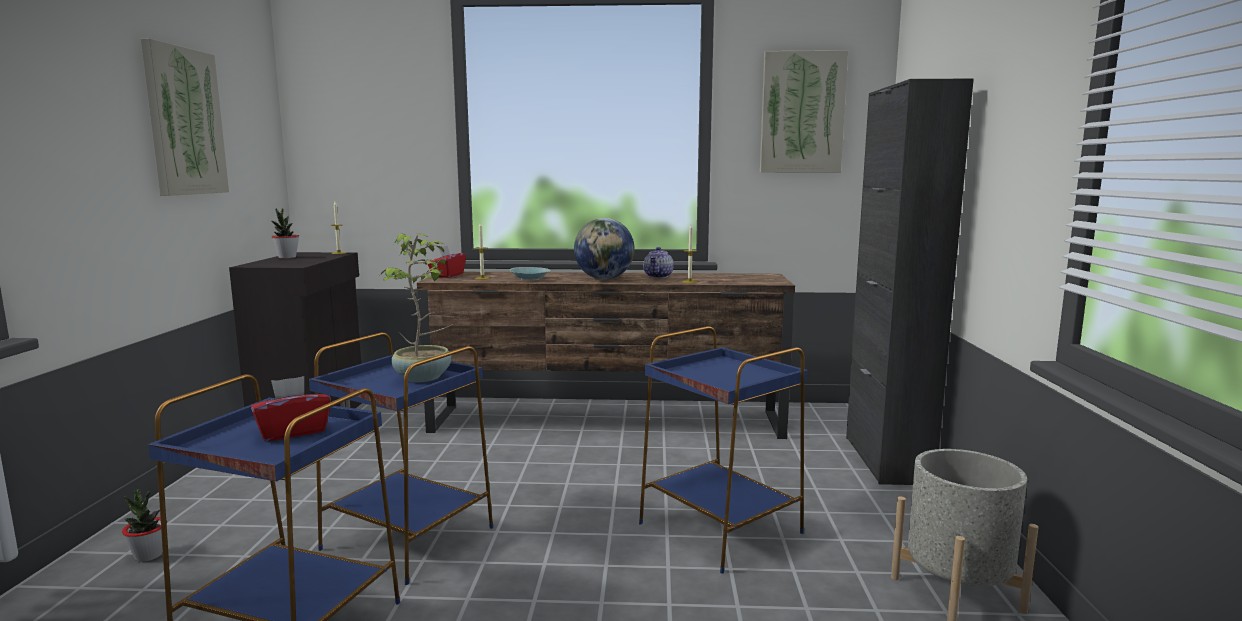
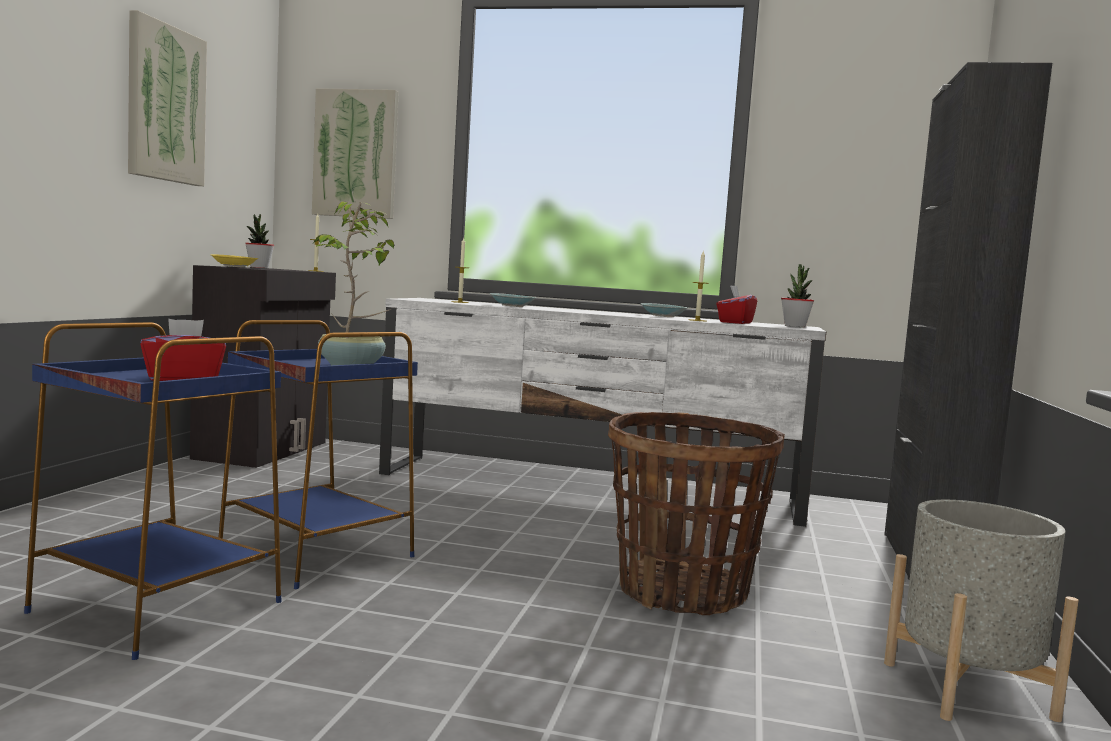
camera: 10 degrees right, 5 degrees down
potted plant [122,489,167,562] -> potted plant moved to [781,264,814,328]
brown tv stand [417,272,795,439] -> white tv stand [379,298,826,527]
red tissue box [428,246,466,278] -> red tissue box moved to [716,285,757,324]
globe [574,218,635,280] -> none
blue side table [639,326,808,573] -> basket [608,412,785,615]
teapot [643,247,674,278] -> turquoise bowl [640,303,688,317]
picture [760,50,848,172] -> picture moved to [312,88,399,219]
none -> yellow bowl [211,254,259,268]

